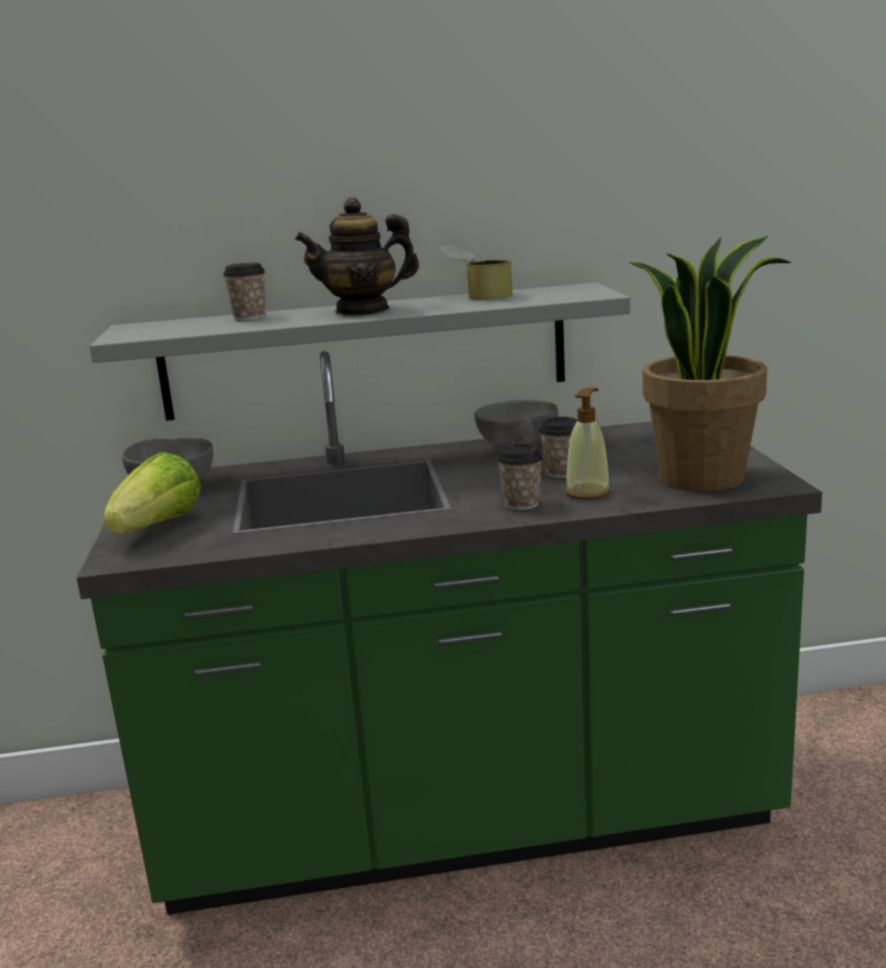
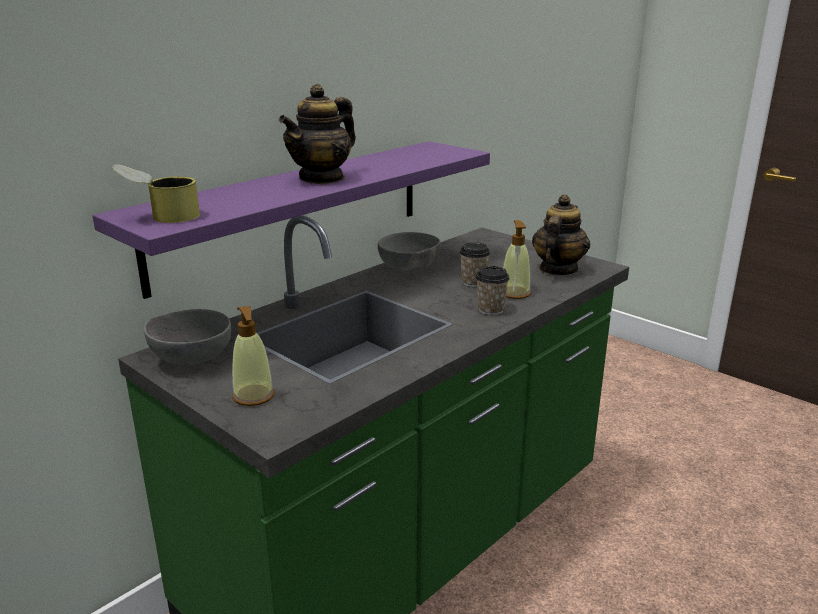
camera: 40 degrees left, 5 degrees up
grey shelf [90,283,630,421] -> purple shelf [92,141,490,299]
lettuce [104,452,201,534] -> soap dispenser [232,306,274,406]
cup [223,263,266,321] -> none
can [438,244,513,300] -> can moved to [112,164,200,223]
potted plant [628,236,792,492] -> teapot [532,194,590,275]

